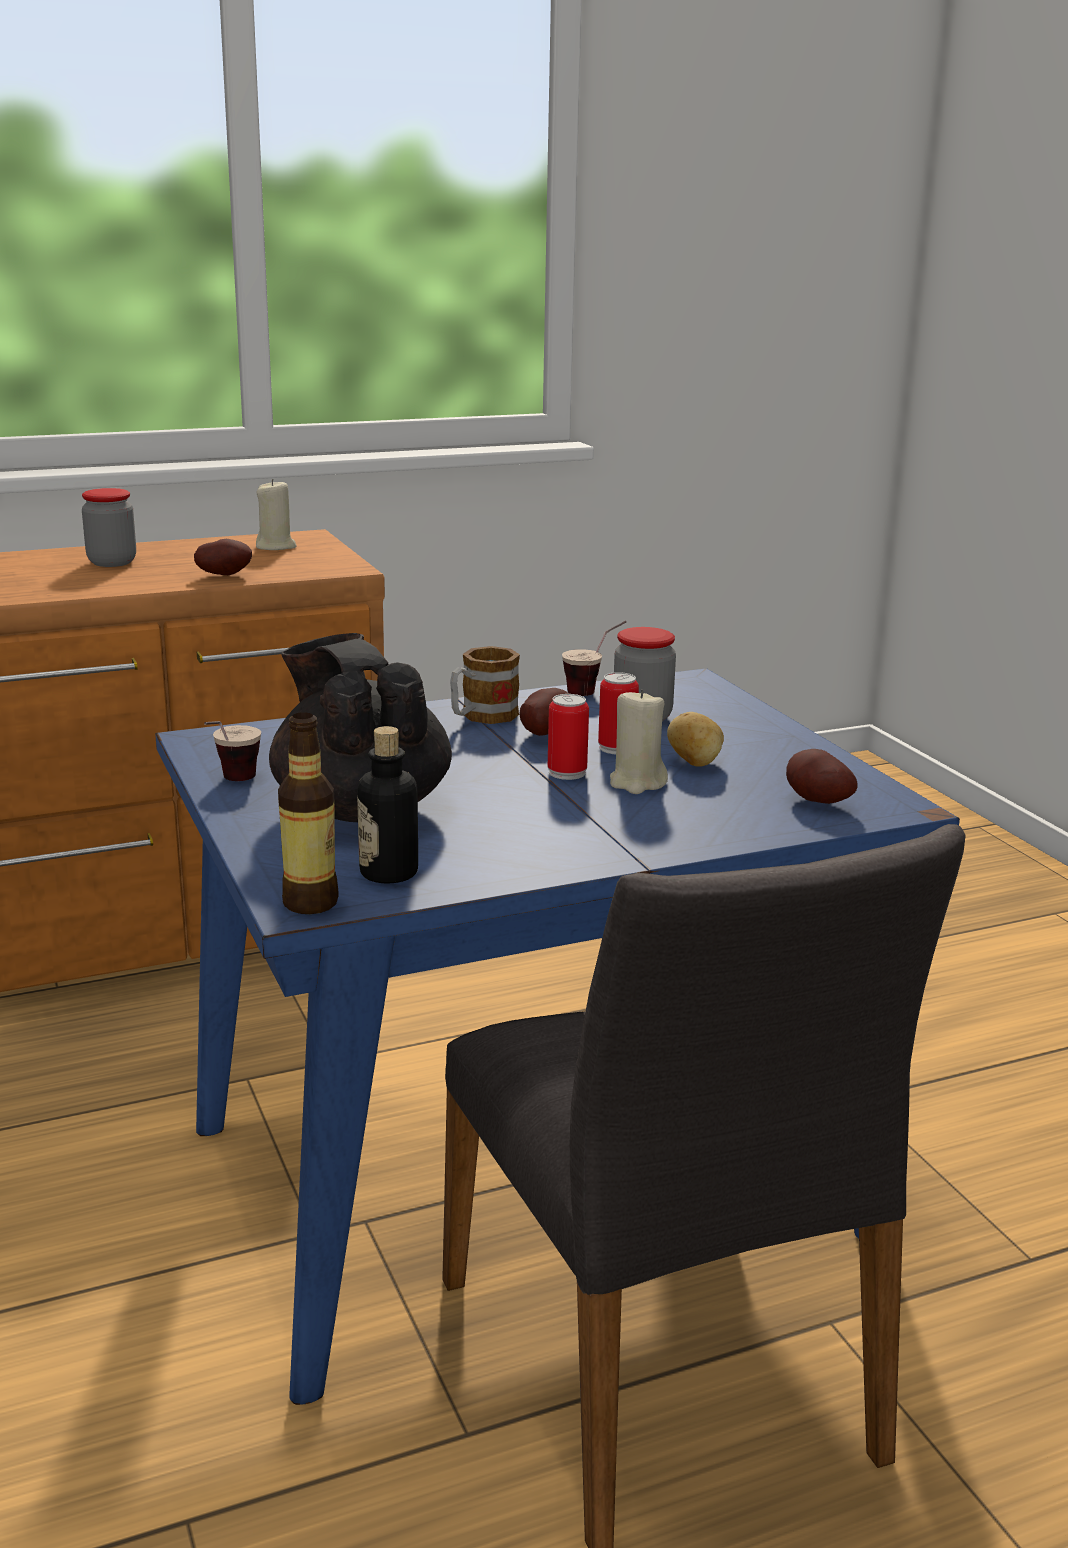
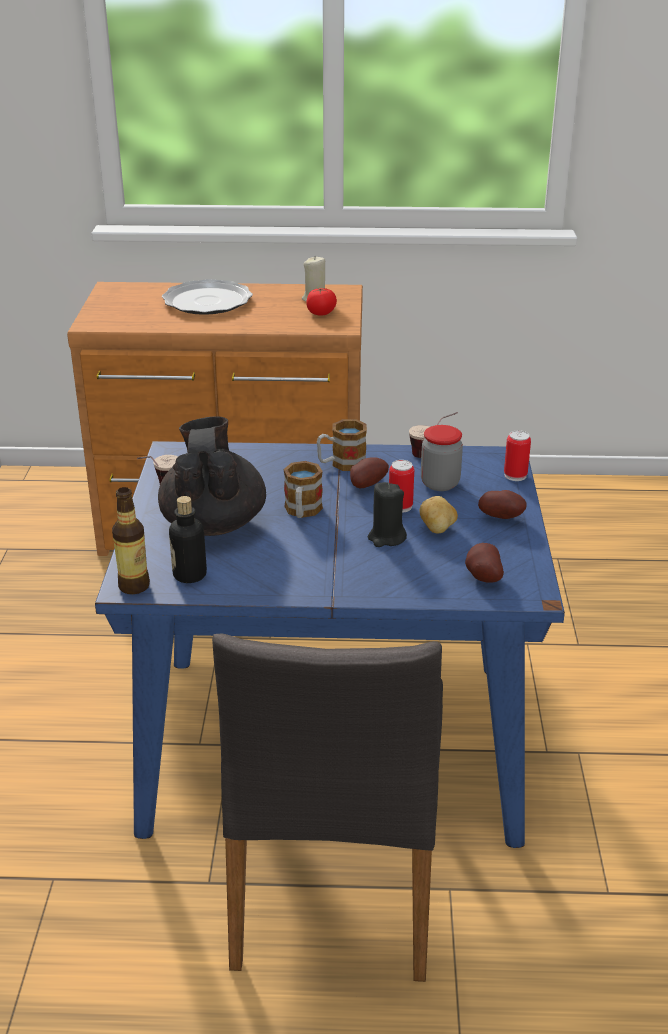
camera: 25 degrees right, 10 degrees up
jar [82,488,136,567] -> plate [162,279,253,315]
potato [194,539,252,575] -> potato moved to [478,490,527,519]
can [548,694,589,780] -> can moved to [504,430,531,481]
beige candle [610,689,668,794] -> black candle [368,482,407,547]
none -> mug [284,461,323,518]
none -> tomato [306,288,337,316]

